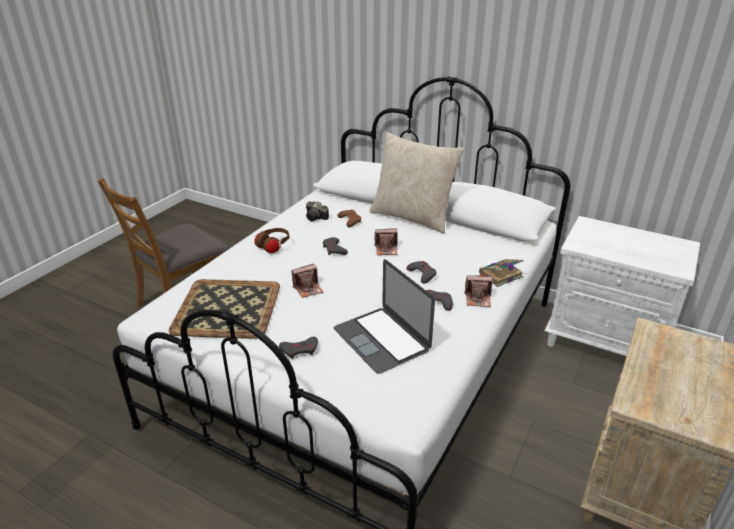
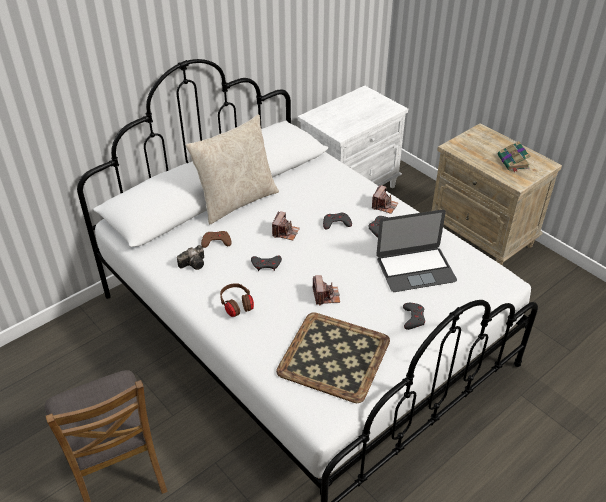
camera: 70 degrees left, 10 degrees up
book [479,259,524,287] -> book moved to [498,141,531,172]

